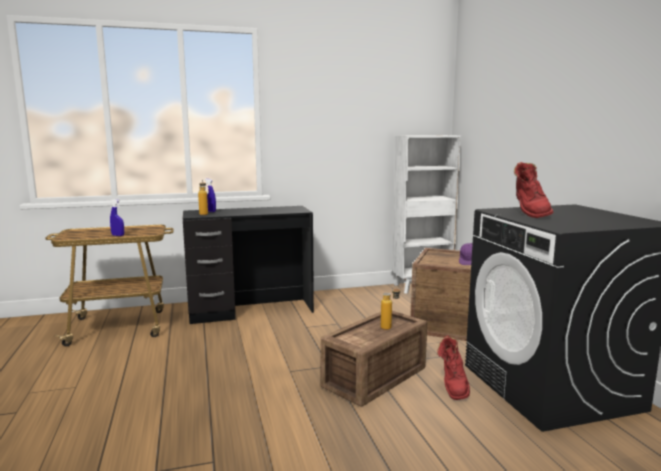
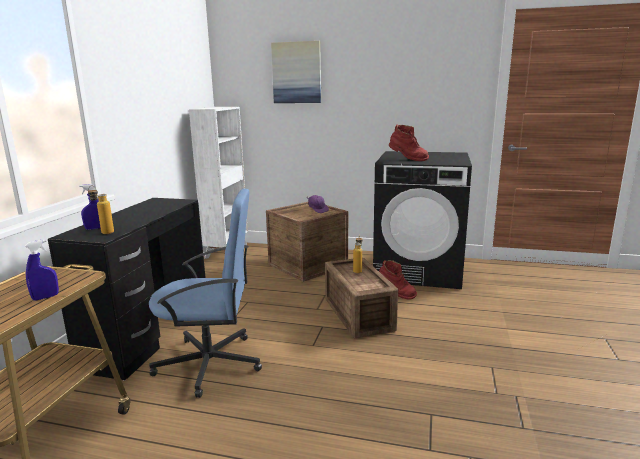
camera: 60 degrees left, 5 degrees up
none -> blue office chair [149,189,262,398]
none -> picture [271,41,321,103]

